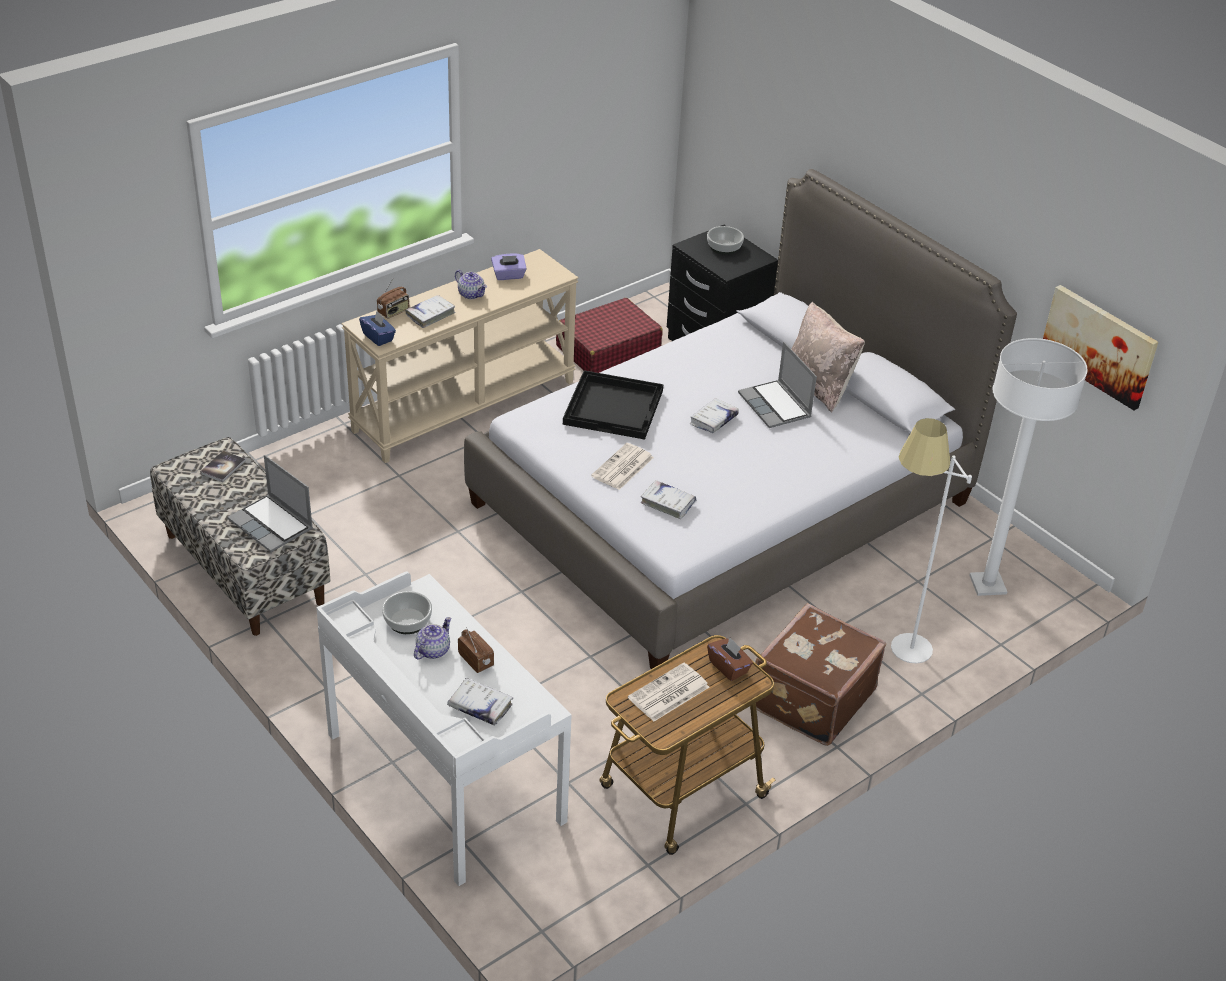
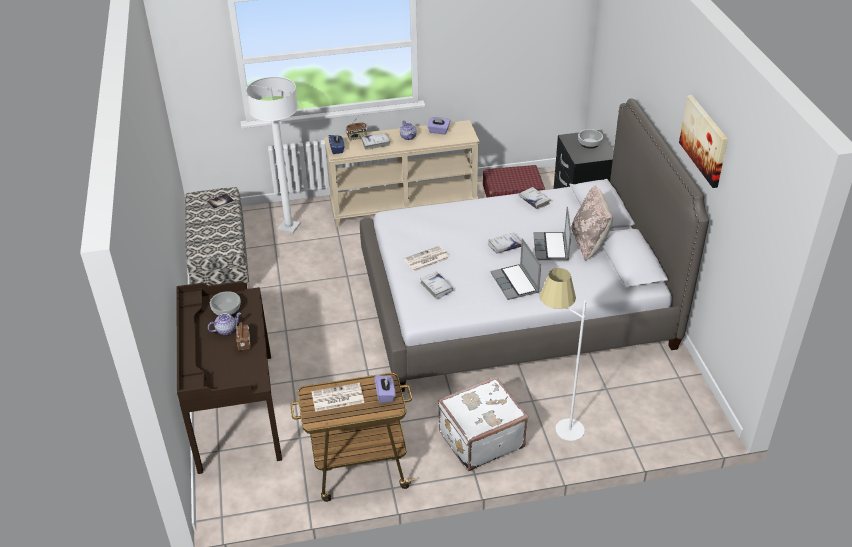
camera: 30 degrees right, 0 degrees up
laptop [228,455,313,552] -> laptop moved to [490,238,541,300]
white desk [316,572,572,886] -> brown desk [177,281,282,474]
white book [447,678,513,725] -> white book moved to [519,187,550,209]
black tray [563,370,663,440] -> none
brown tissue box [707,637,753,681] -> purple tissue box [375,375,395,403]
brown suitcase [755,603,886,746] -> white suitcase [438,376,528,471]
white floor lamp [969,338,1088,596] -> white floor lamp moved to [246,76,301,234]
picture [1043,285,1158,410] -> picture moved to [679,95,728,188]

